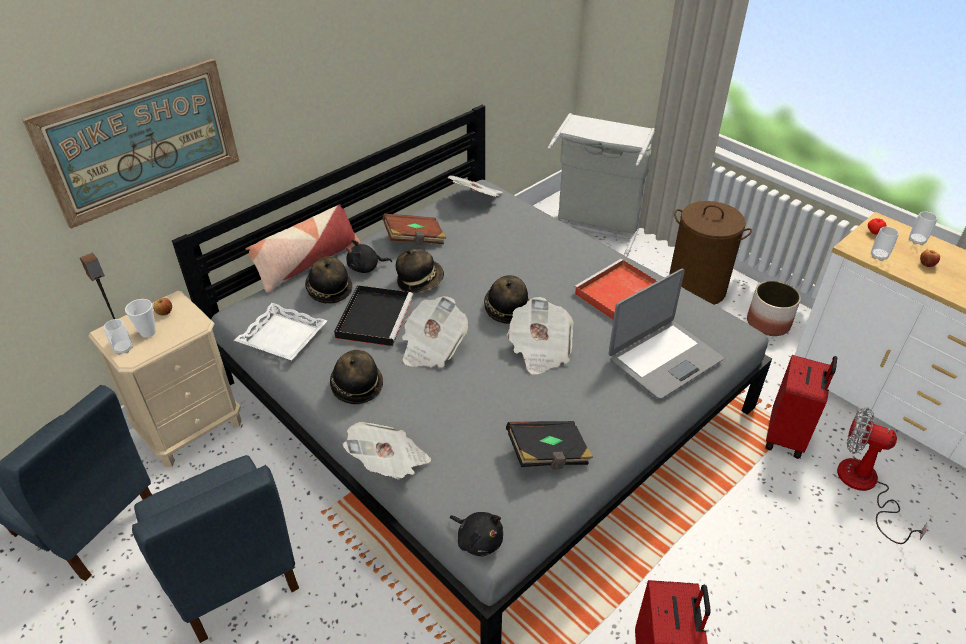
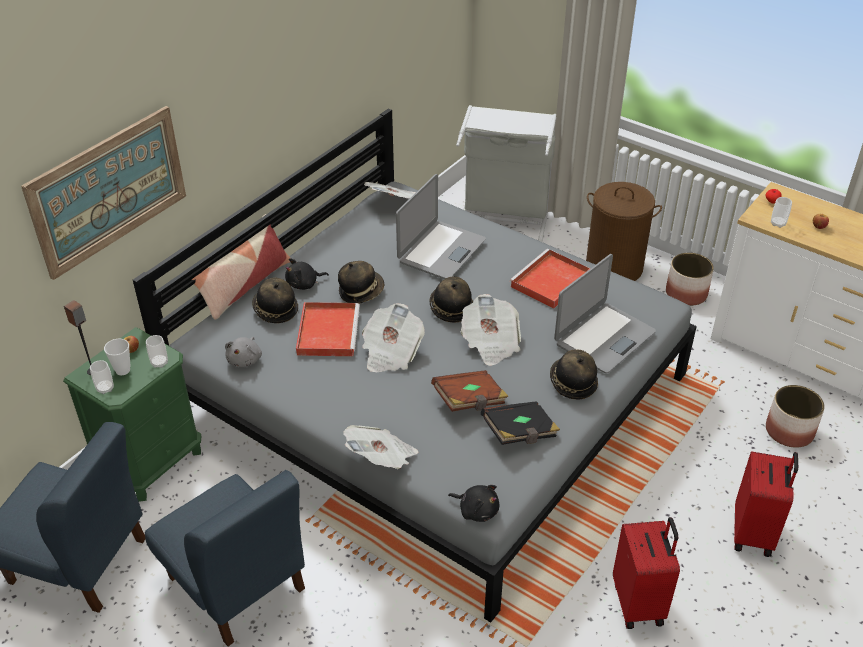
camera: 10 degrees left, 0 degrees up
beige nightstand [88,290,242,467] -> green nightstand [63,327,201,502]
white tray [234,303,327,360] -> grey plush toy [225,337,262,367]
hat [330,350,383,404] -> hat moved to [550,350,598,399]
black tray [334,285,413,347] -> red tray [296,302,360,356]
brown book [383,214,446,245] -> brown book moved to [431,370,508,412]
red suitcase [765,355,837,459] -> red suitcase moved to [734,451,798,557]
fan [837,407,927,544] -> planter [766,385,825,448]
cup [909,212,938,245] -> cup moved to [146,335,168,368]
none -> laptop [396,174,486,279]

